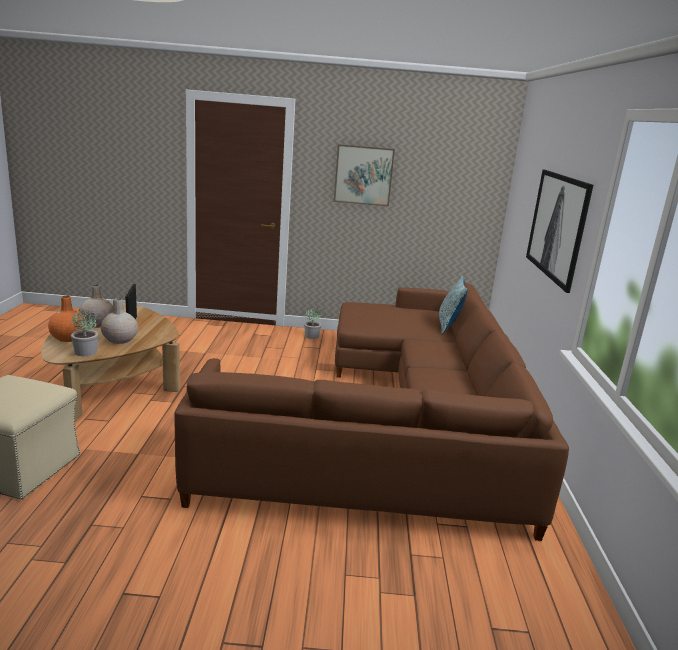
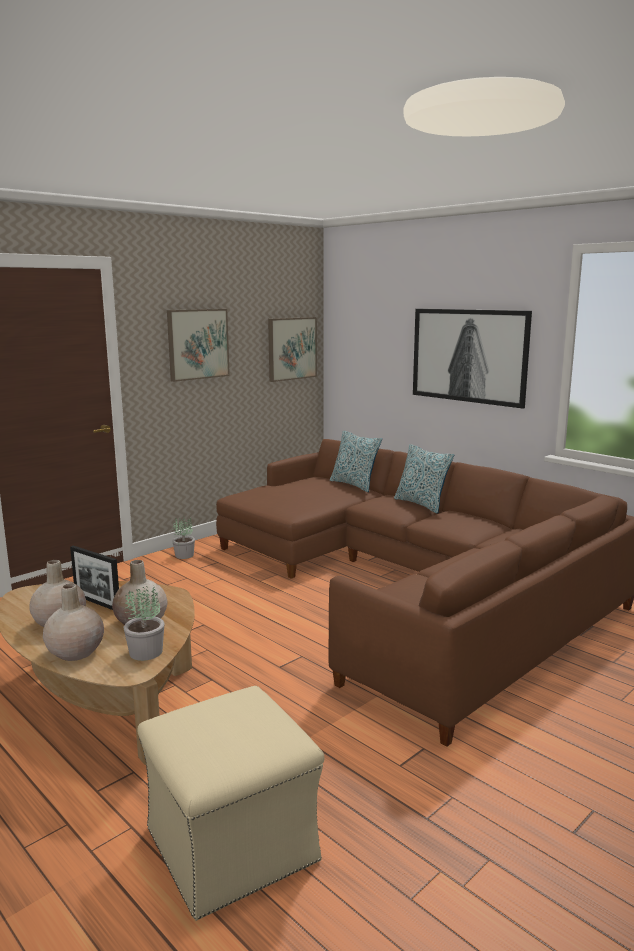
camera: 45 degrees left, 5 degrees down
orange vase [48,296,85,342] -> beige vase [43,584,104,661]
none -> picture [268,317,317,382]
none -> pillow [394,444,454,513]

